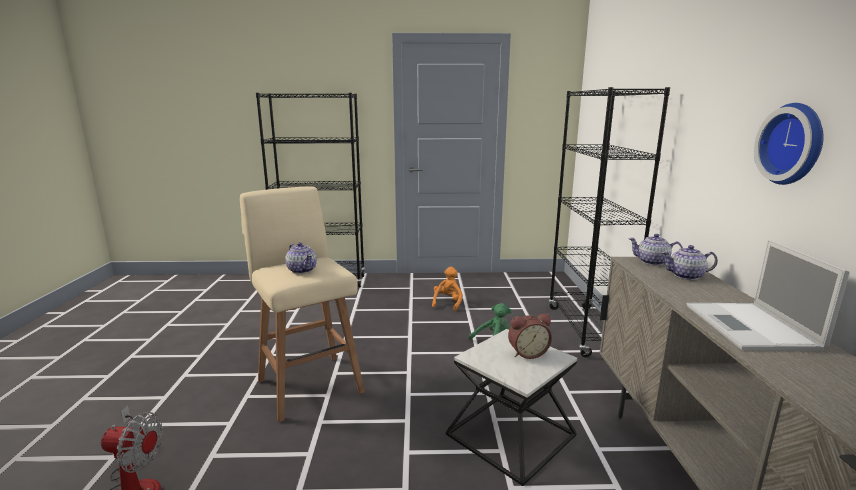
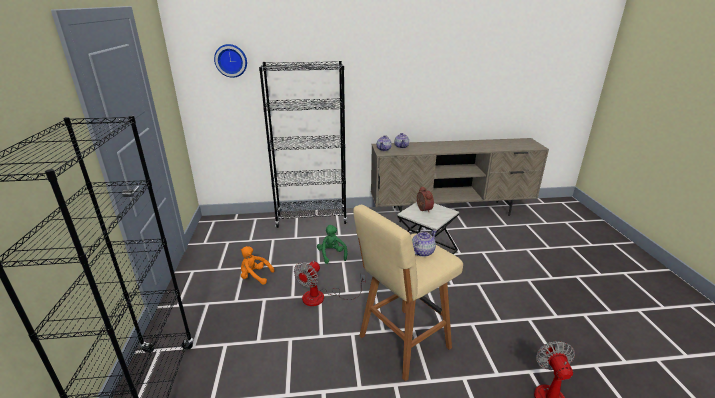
camera: 95 degrees left, 10 degrees up
laptop [687,239,850,351] -> none
wall clock [754,103,824,185] -> wall clock moved to [214,44,247,78]
none -> fan [294,261,366,306]

